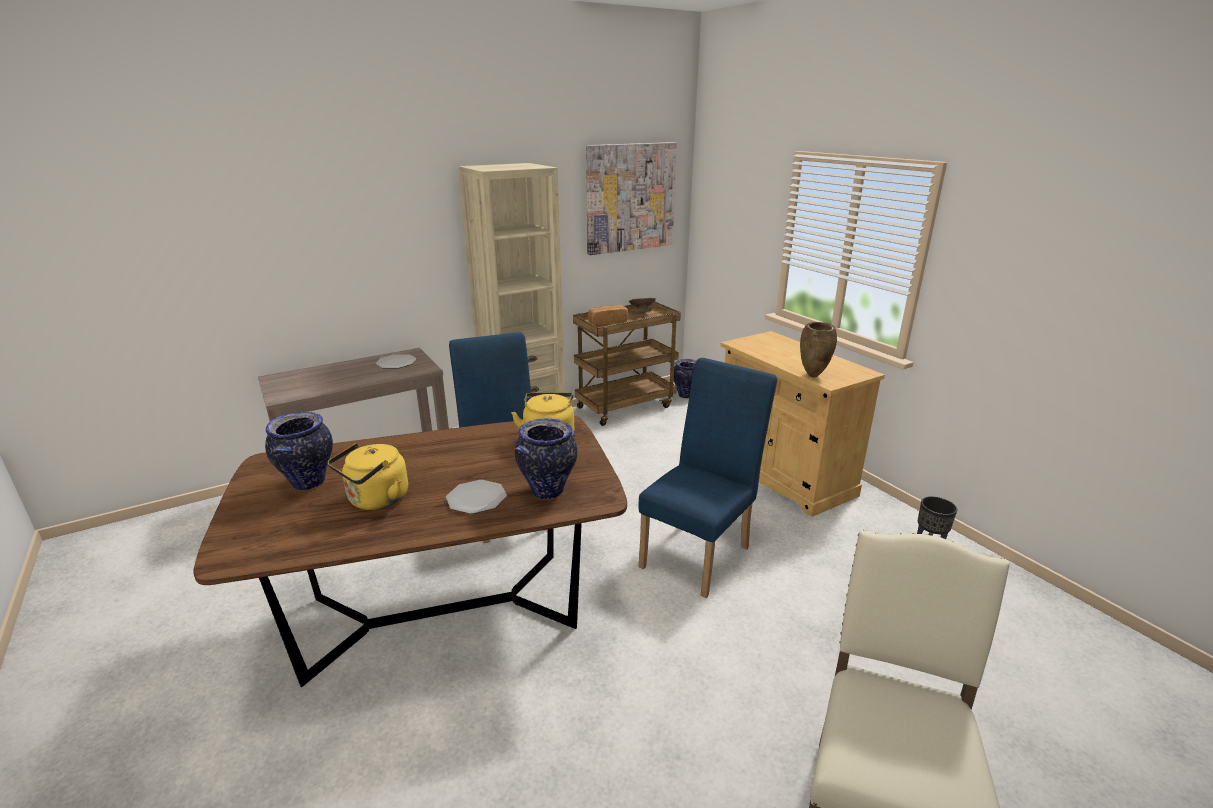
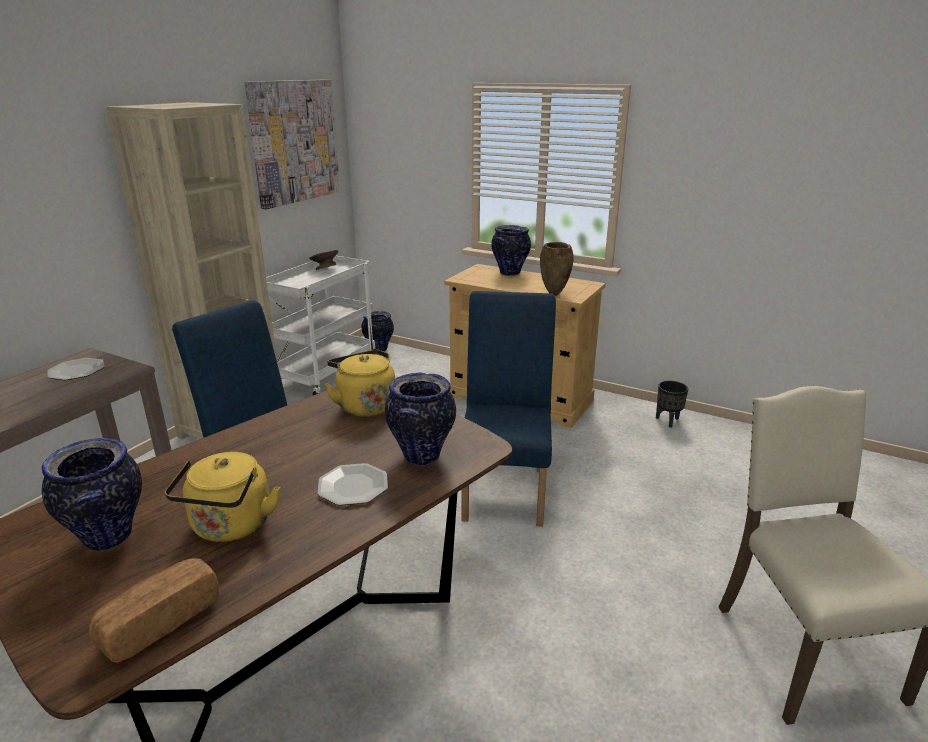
camera: 30 degrees left, 0 degrees up
brown cart [573,301,681,426] -> white cart [266,256,375,395]
bread [588,305,628,325] -> bread moved to [88,558,219,663]
none -> vase [491,225,531,276]

